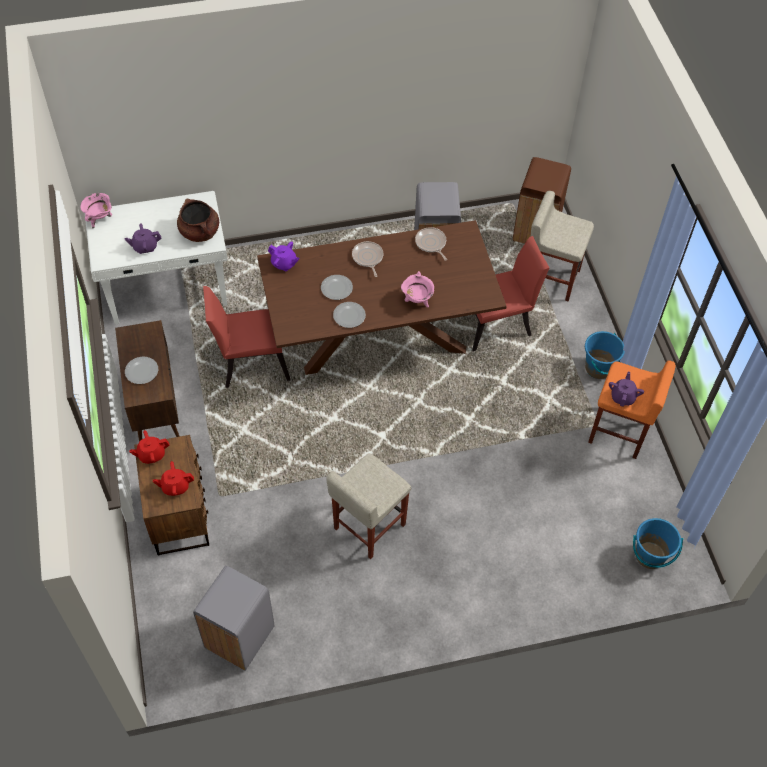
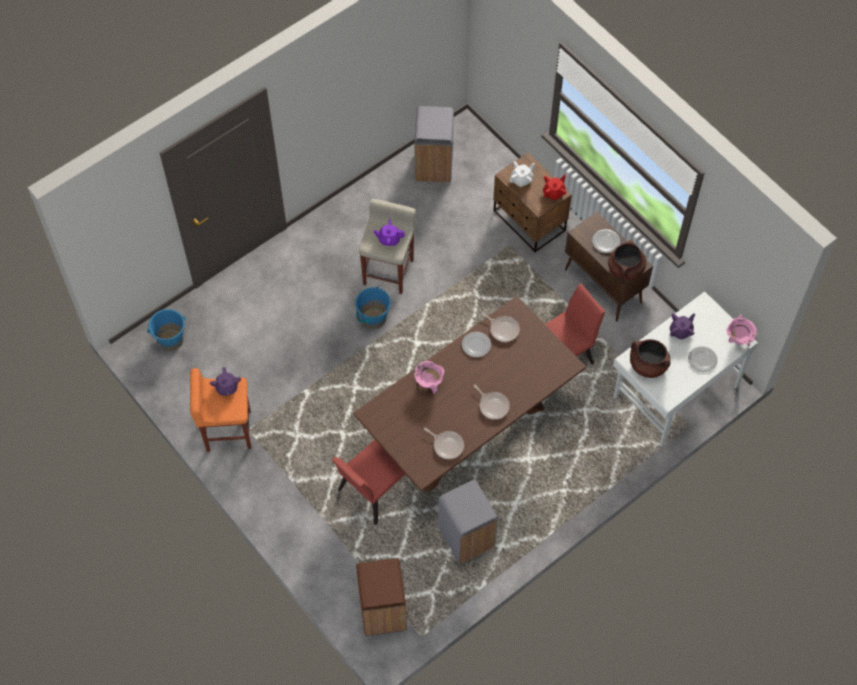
camera: 155 degrees right, 5 degrees up
red teapot [153,461,194,496] -> white teapot [509,162,535,187]
purple teapot [268,241,300,272] -> purple teapot moved to [373,219,405,246]
plate [321,275,353,300] -> plate moved to [688,346,718,372]
beige stool [531,191,594,301] -> none
blue bucket [585,331,625,379] -> blue bucket moved to [355,287,391,329]
none -> frying pan [481,312,520,342]
none -> brown cooking pot [608,240,646,282]

